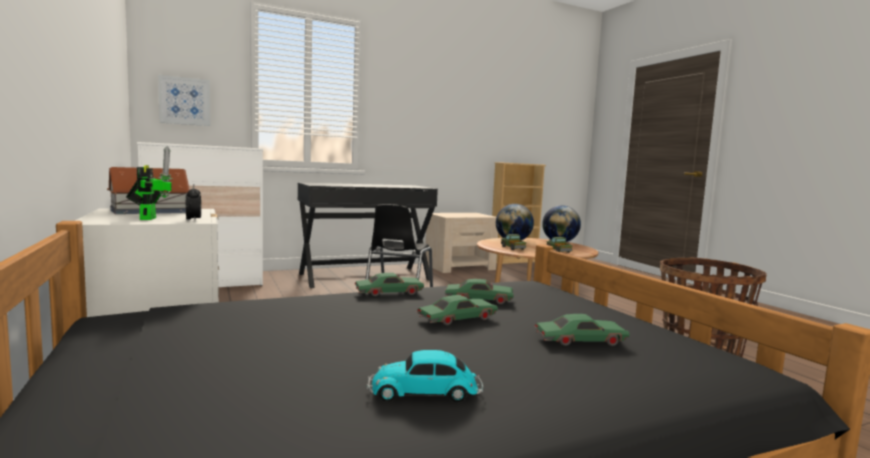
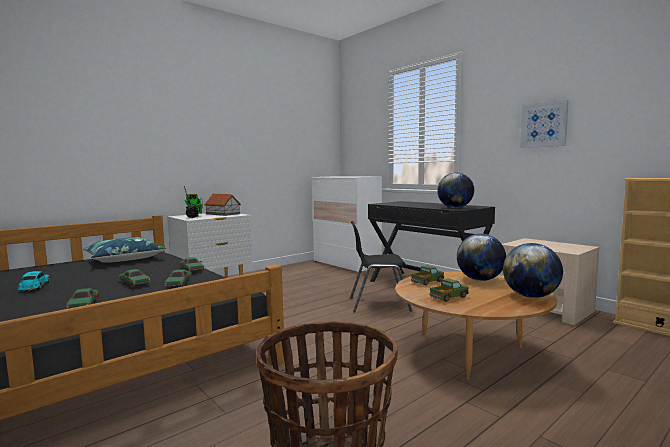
camera: 75 degrees right, 0 degrees up
picture [158,75,210,126] -> picture moved to [520,100,569,148]
none -> blue pillow [83,237,166,263]
none -> globe [437,173,474,208]

